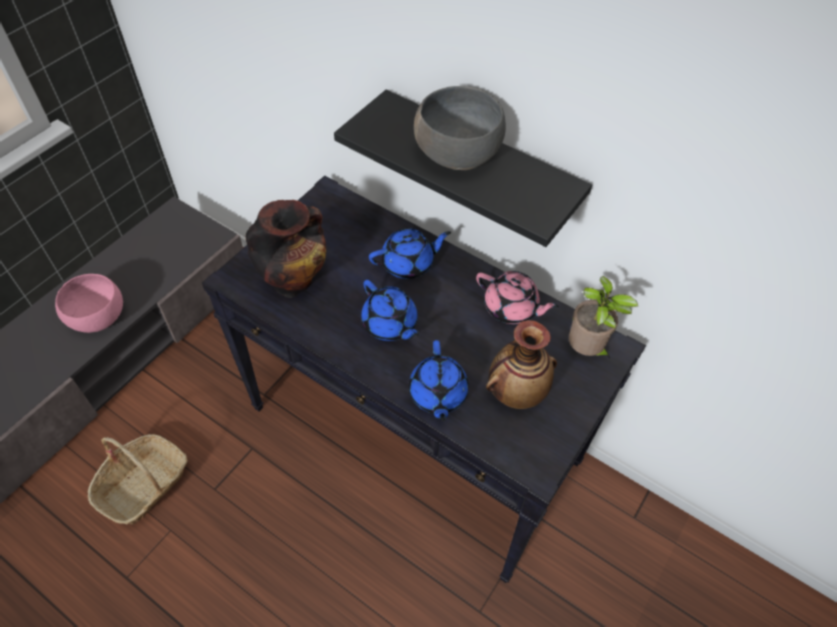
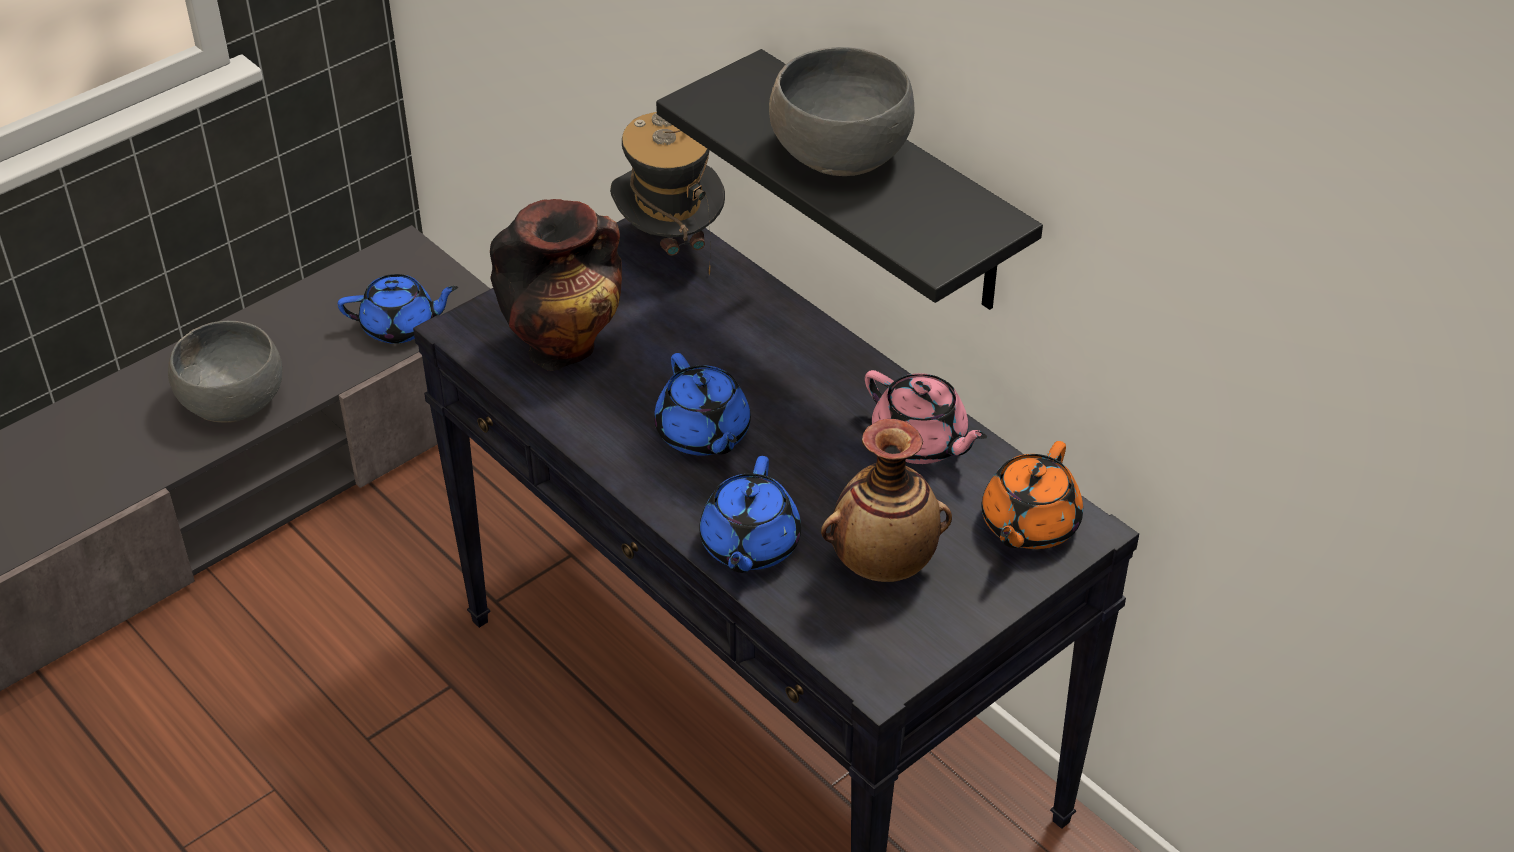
camera: 15 degrees right, 10 degrees down
pink bowl [55,274,123,333] -> grey bowl [168,321,282,423]
basket [88,434,188,525] -> none
blue teapot [369,228,451,279] -> blue teapot moved to [338,274,458,344]
potted plant [569,276,638,359] -> orange teapot [982,441,1083,549]
none -> hat [610,112,725,275]

